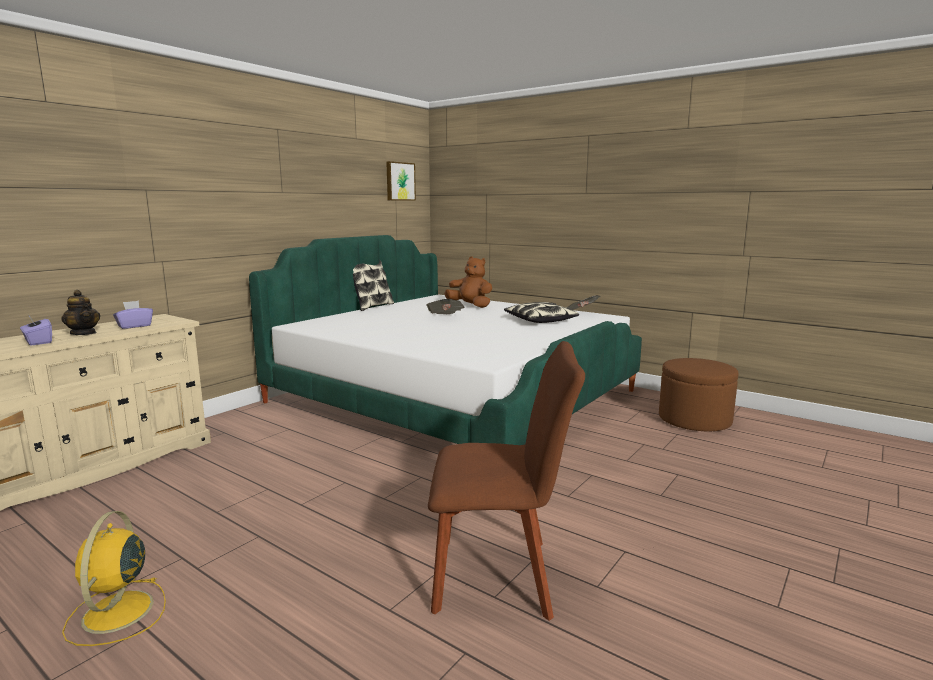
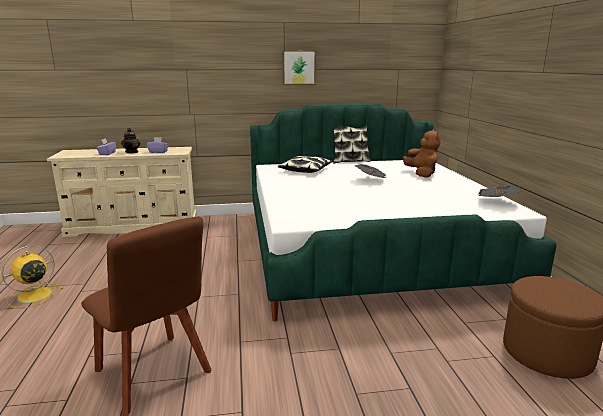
camera: 45 degrees right, 5 degrees up
picture [386,161,416,201] -> picture moved to [282,50,316,85]
pillow [504,302,579,323] -> pillow moved to [278,156,332,173]

